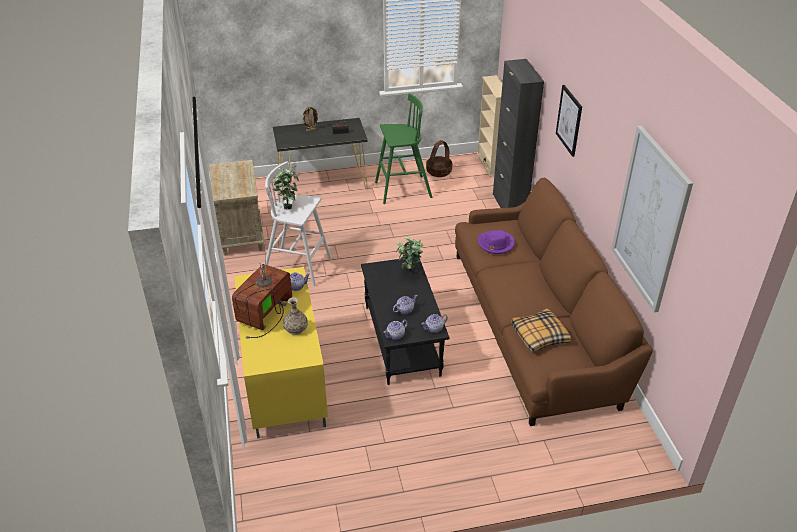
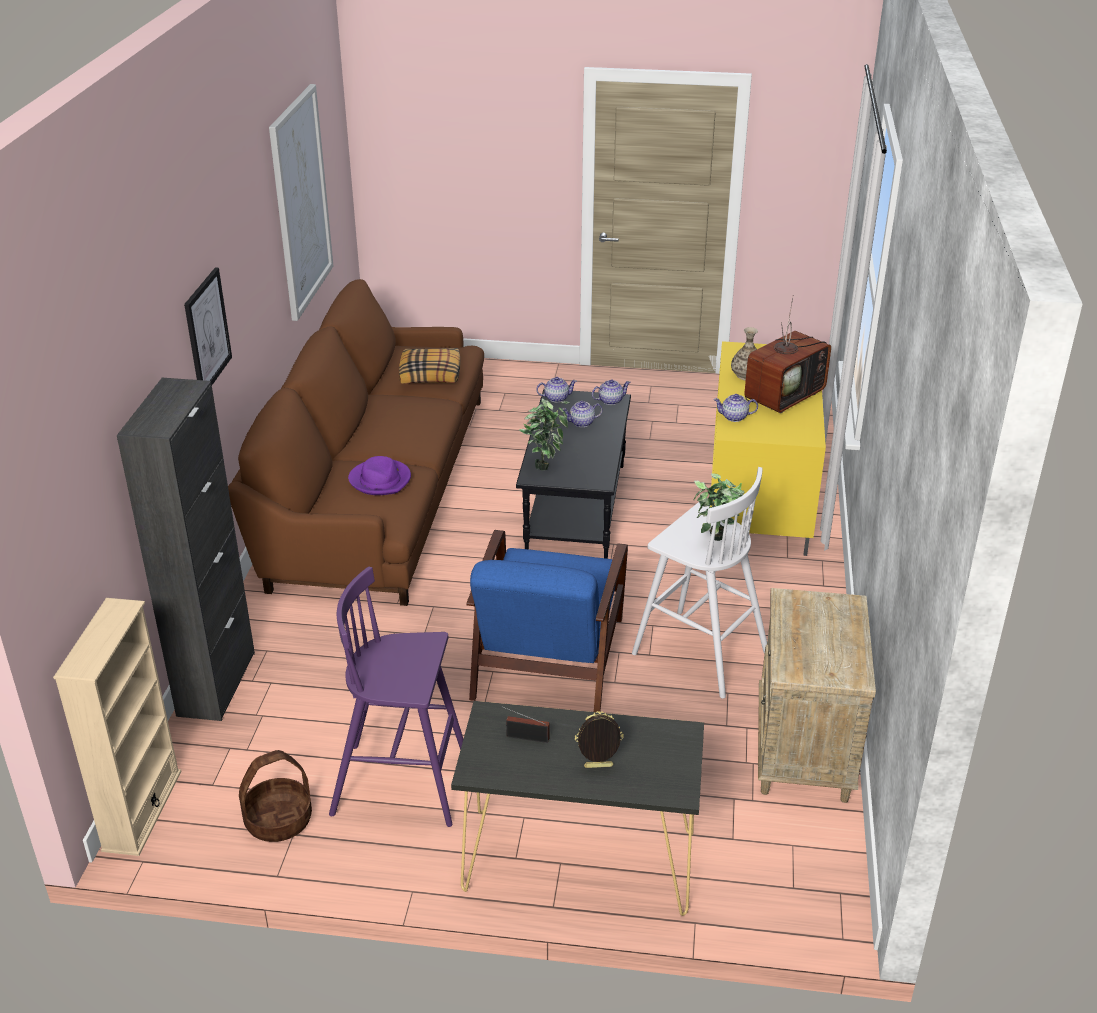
camera: 160 degrees left, 5 degrees down
green stool [375,93,432,204] -> purple stool [329,567,463,827]
none -> blue armchair [467,530,628,712]

